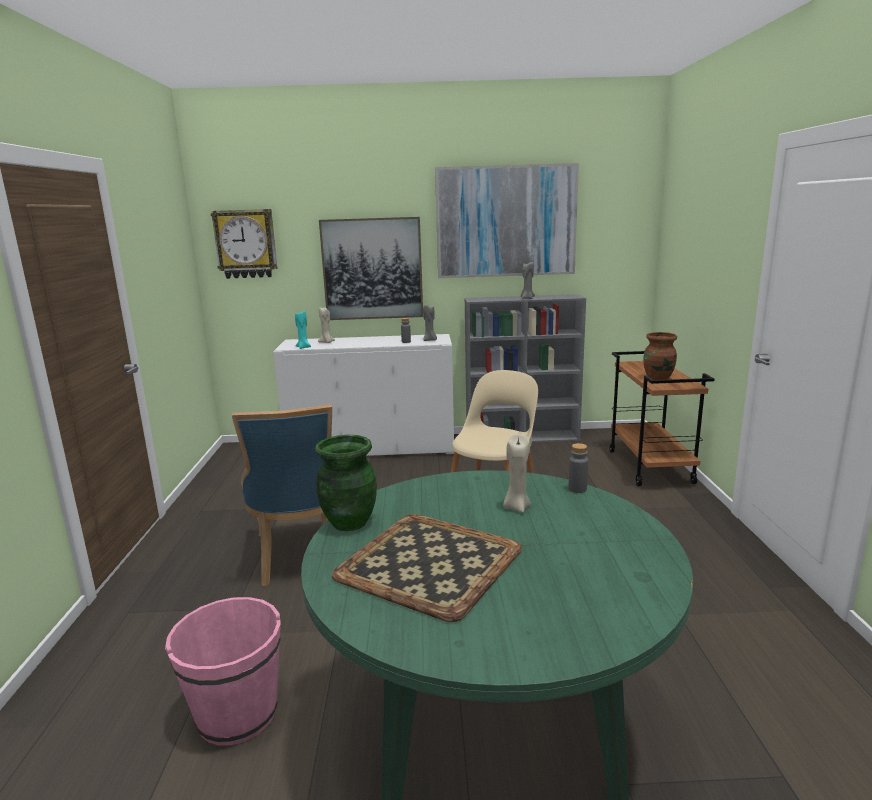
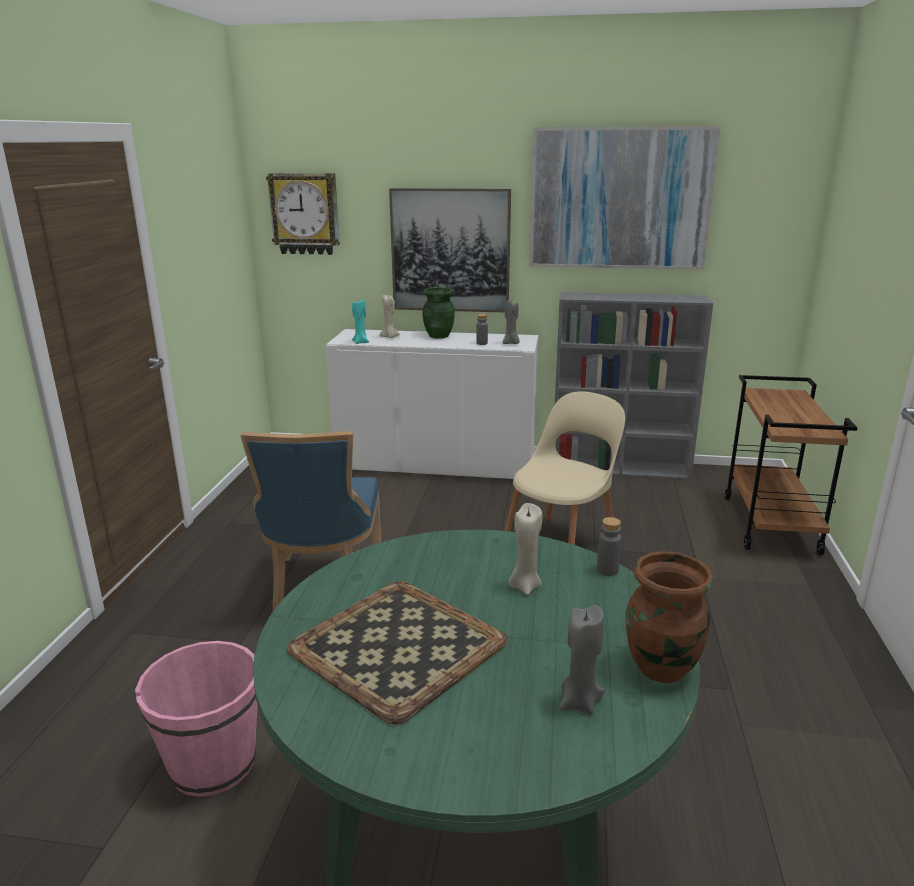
camera: 10 degrees right, 5 degrees up
green vase [315,435,377,531] -> green vase moved to [423,287,455,338]
grey candle [521,262,535,299] -> grey candle moved to [559,605,605,715]
brown vase [643,332,677,380] -> brown vase moved to [626,551,714,683]

